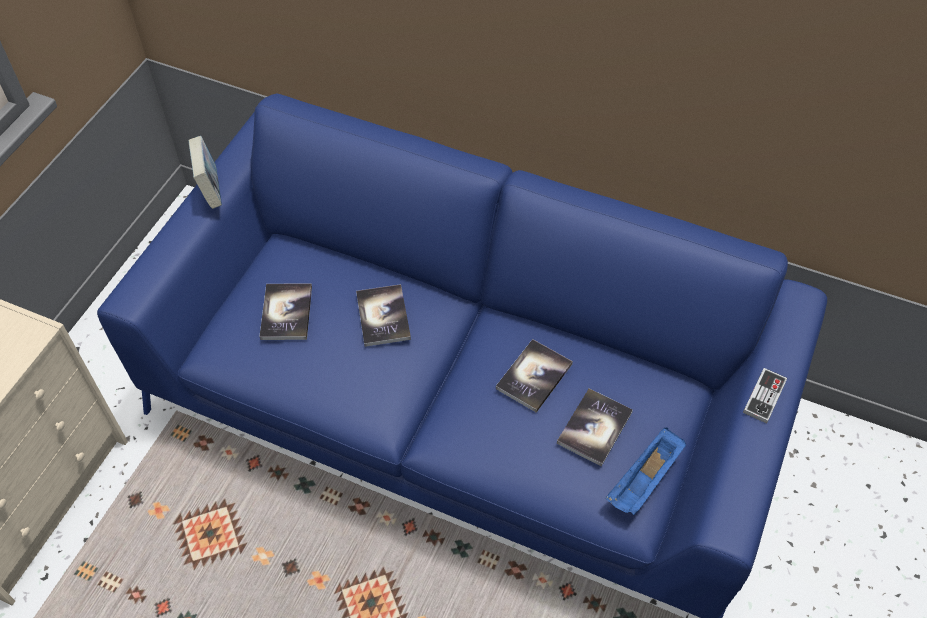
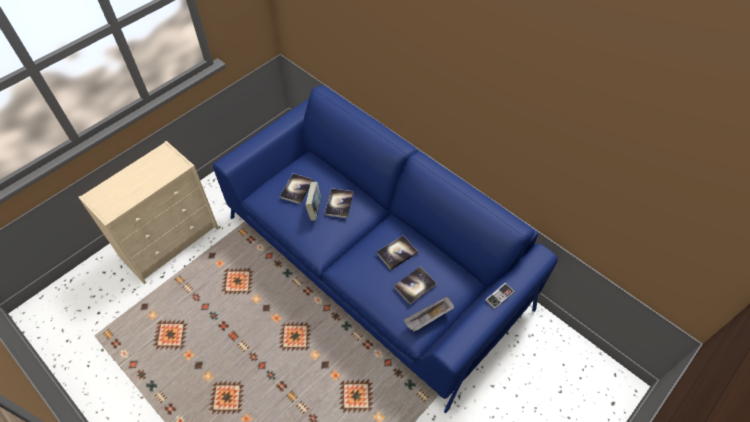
camera: 20 degrees right, 0 degrees up
book [188,136,222,209] -> book moved to [305,182,322,221]
blue tray [606,428,686,515] -> grey tray [404,296,454,332]

